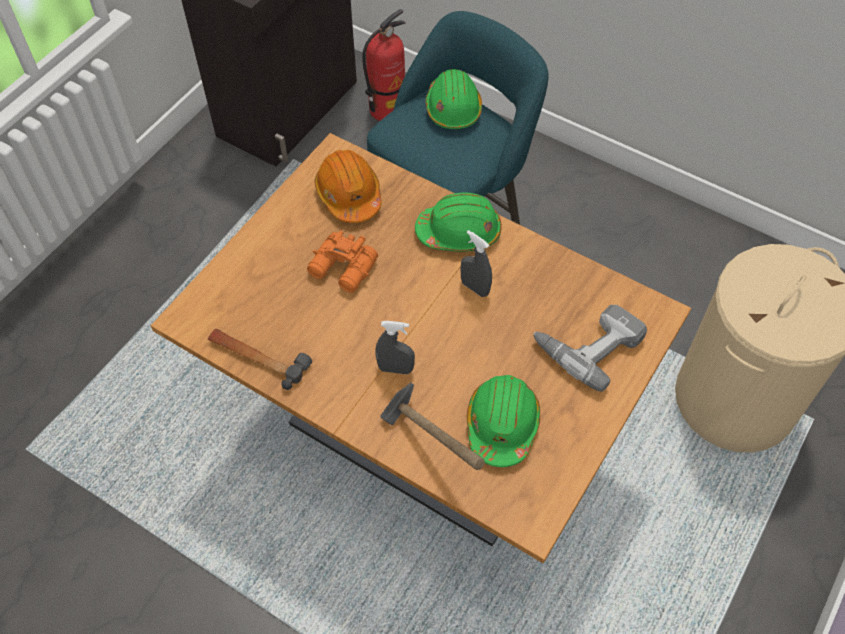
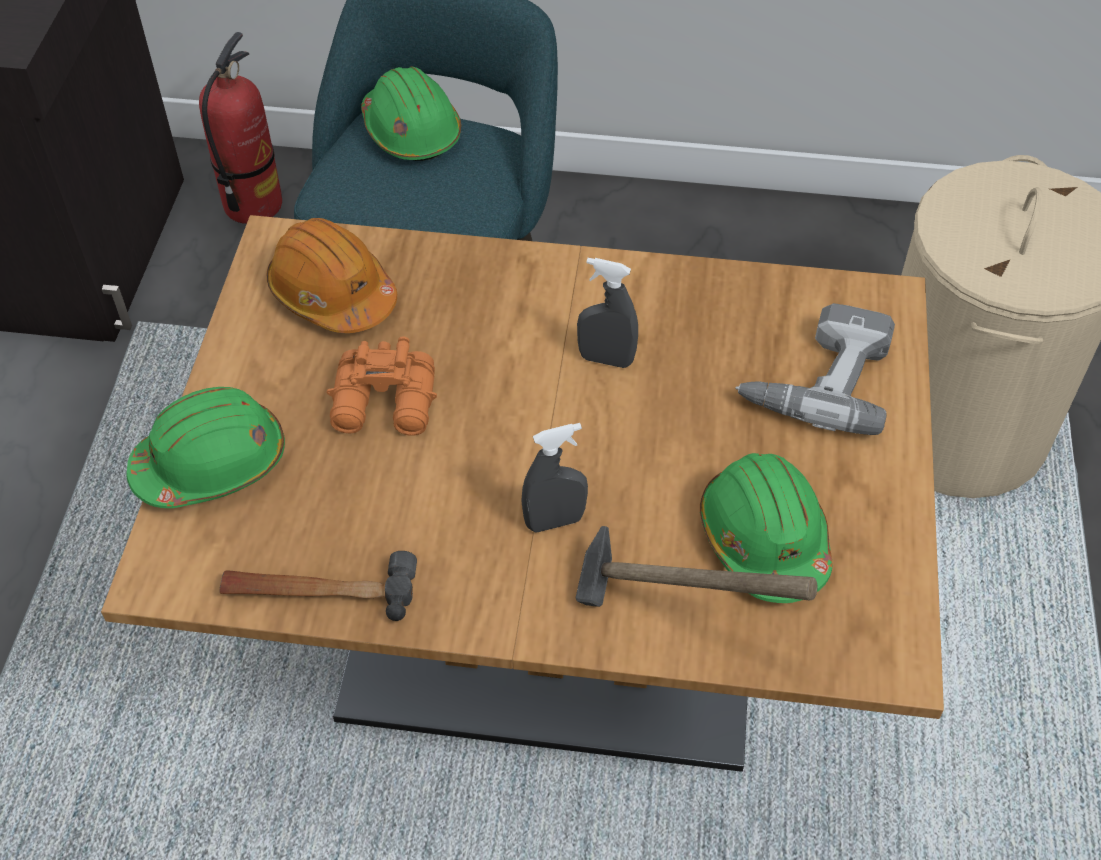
camera: 25 degrees left, 5 degrees down
green hard hat [415,192,502,252] -> green hard hat moved to [127,387,285,508]

